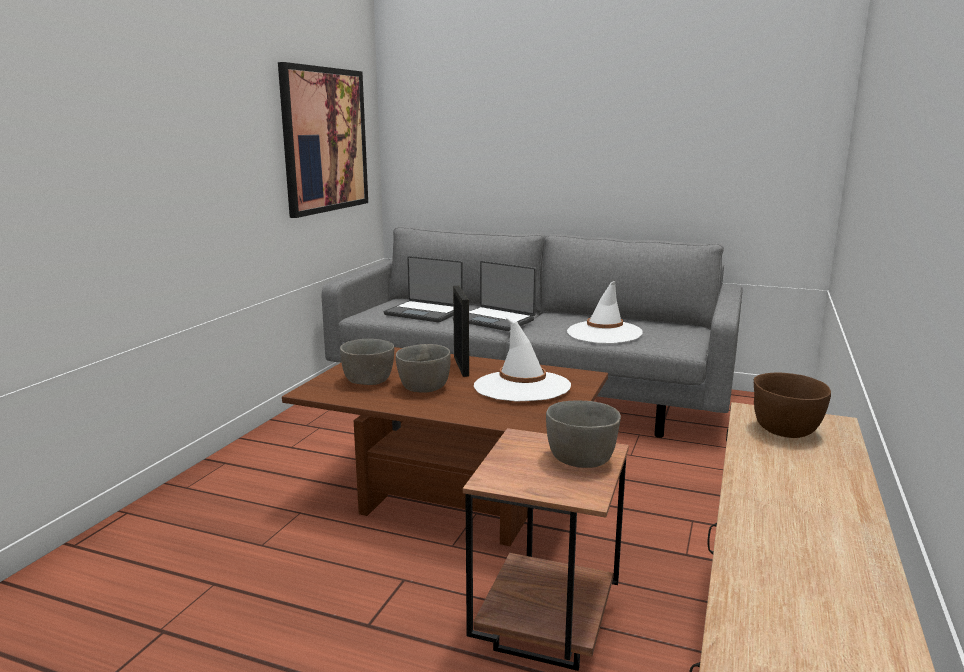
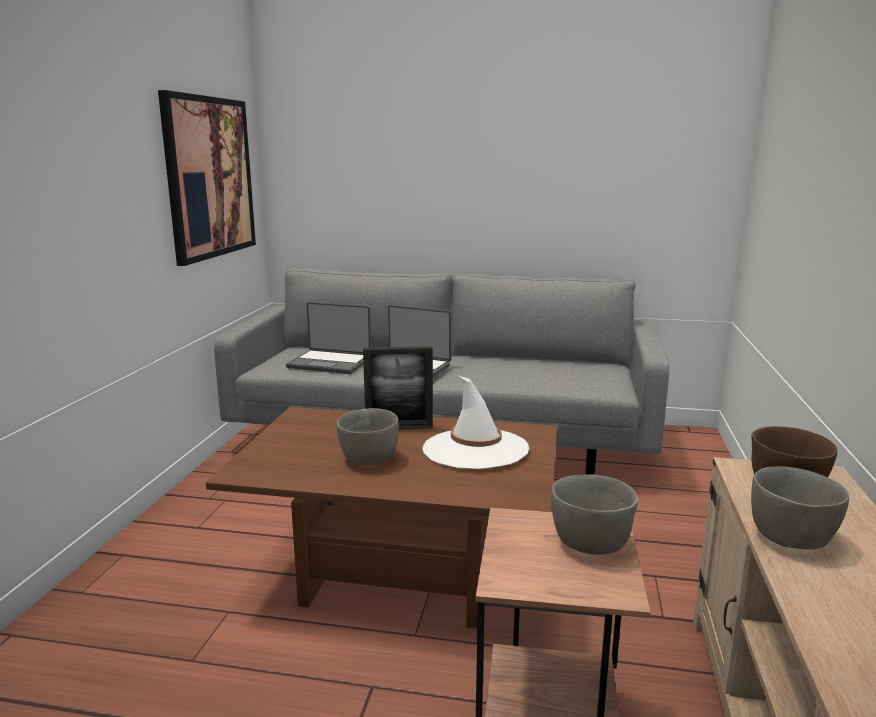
camera: 10 degrees left, 0 degrees up
grey bowl [340,339,394,385] -> grey bowl moved to [751,466,850,549]
picture frame [453,286,469,377] -> picture frame turned 105 degrees clockwise [363,346,433,430]
white hat [567,281,643,343] -> none

